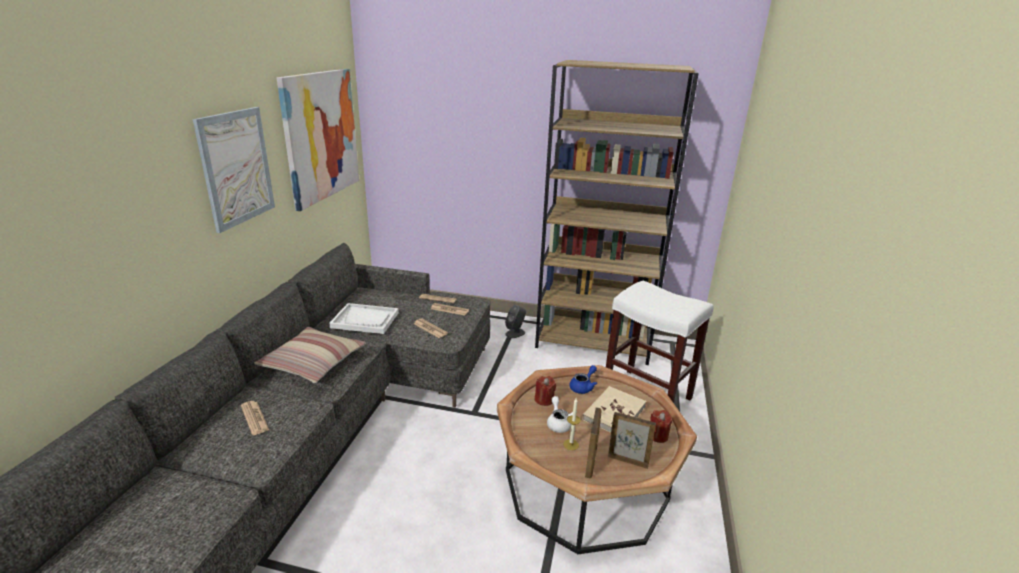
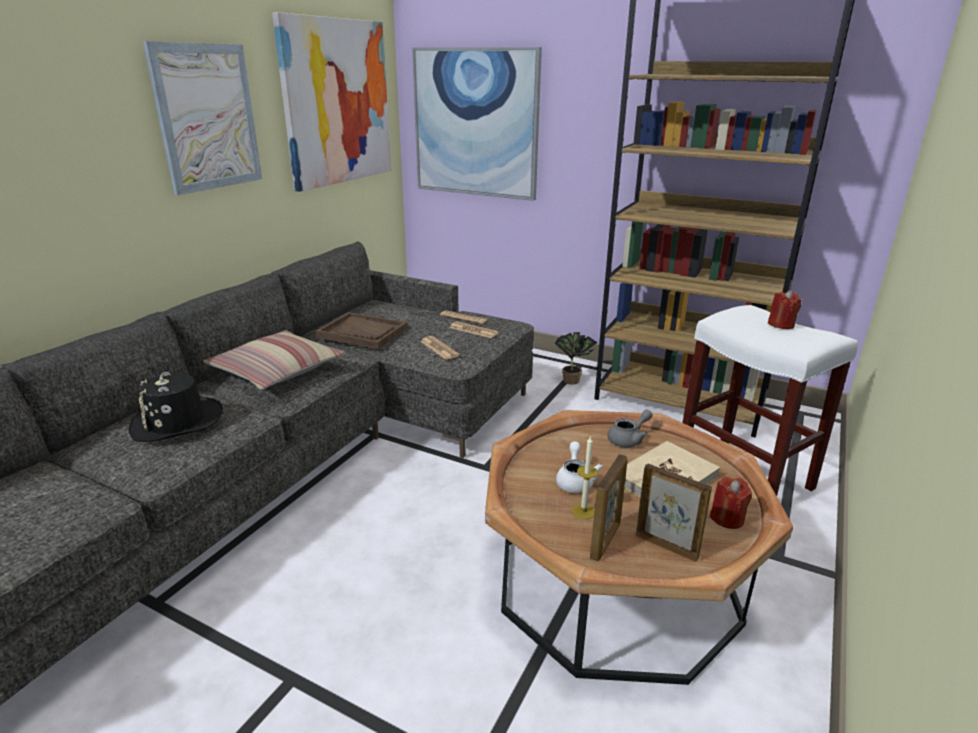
camera: 15 degrees right, 0 degrees up
newspaper [241,401,269,435] -> black hat [129,372,223,442]
white tray [329,303,399,334] -> brown tray [316,312,407,349]
grey speaker [505,305,526,338] -> potted plant [555,332,598,385]
red candle [535,376,556,406] -> red candle moved to [768,290,801,329]
blue teapot [570,365,597,394] -> grey teapot [607,410,653,447]
none -> picture [412,47,542,201]

